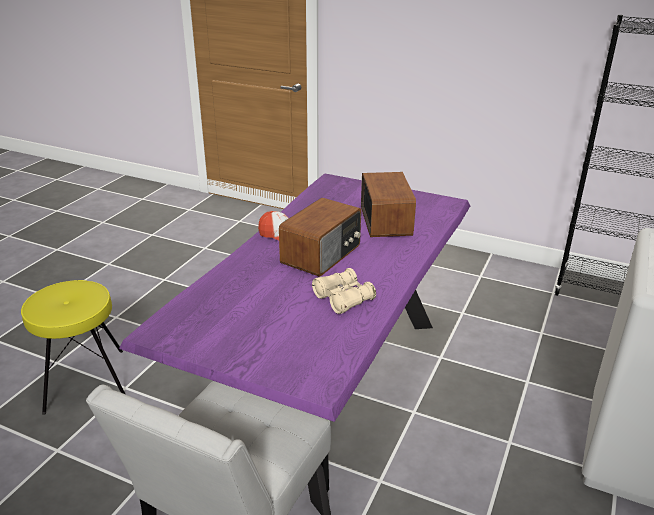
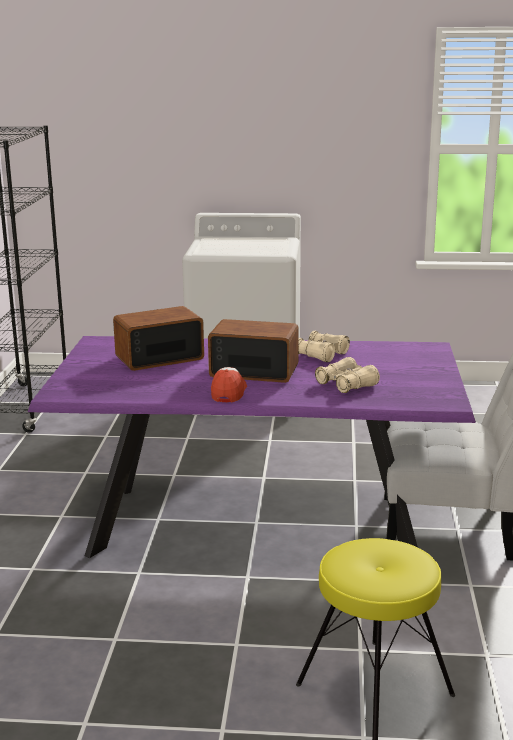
camera: 110 degrees left, 10 degrees down
none -> beige binoculars [315,357,380,393]

